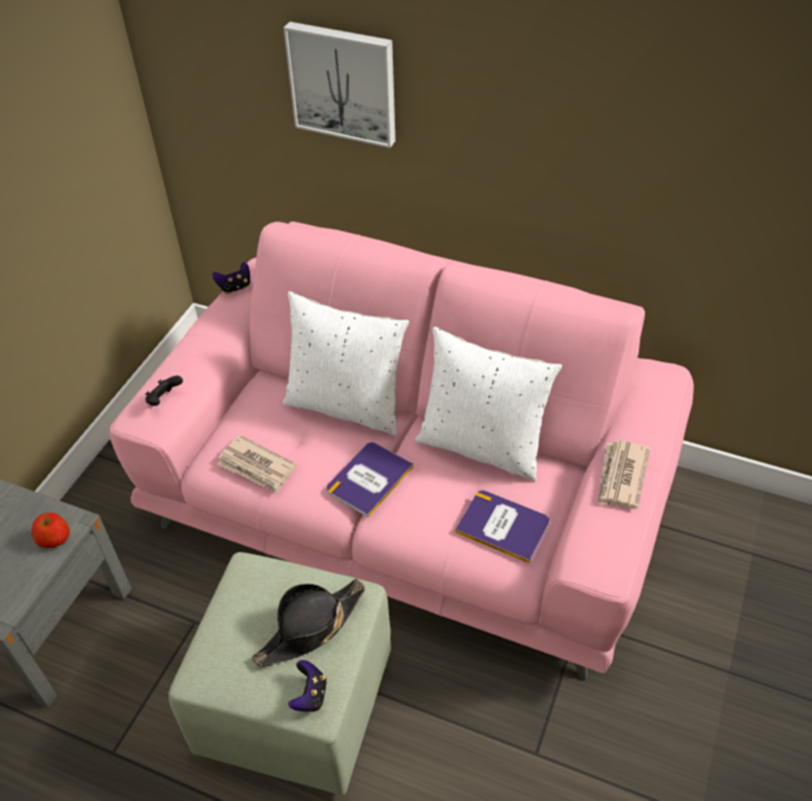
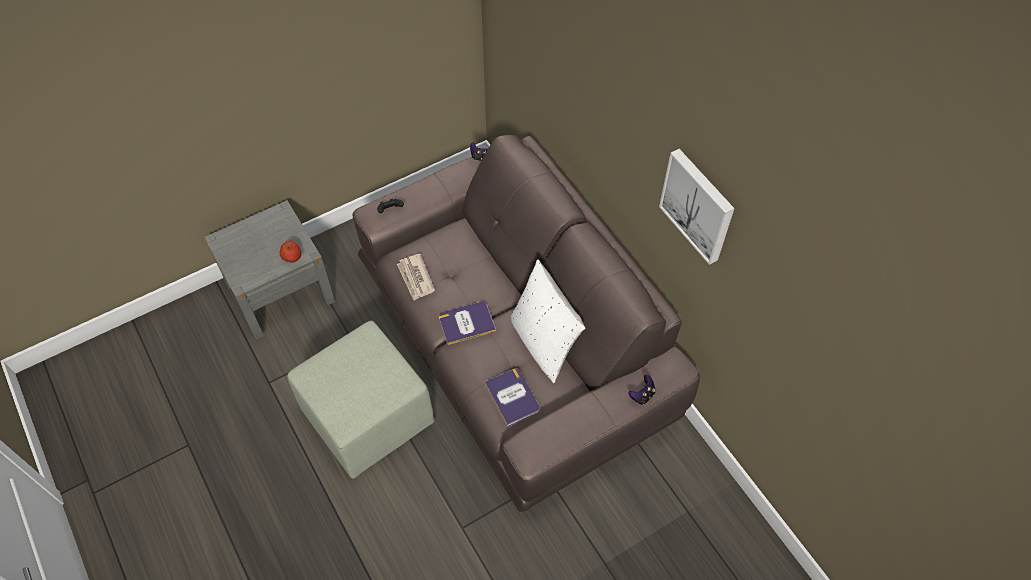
camera: 35 degrees right, 10 degrees up
pink sofa [110,221,694,681] -> brown sofa [352,135,700,512]
black hat [252,578,365,667] -> none
white pillow [282,291,409,436] -> none
picture [283,22,395,148] -> picture moved to [659,149,735,265]
game controller [288,660,327,712] -> game controller moved to [628,375,656,405]
newspaper [597,440,650,509] -> none

